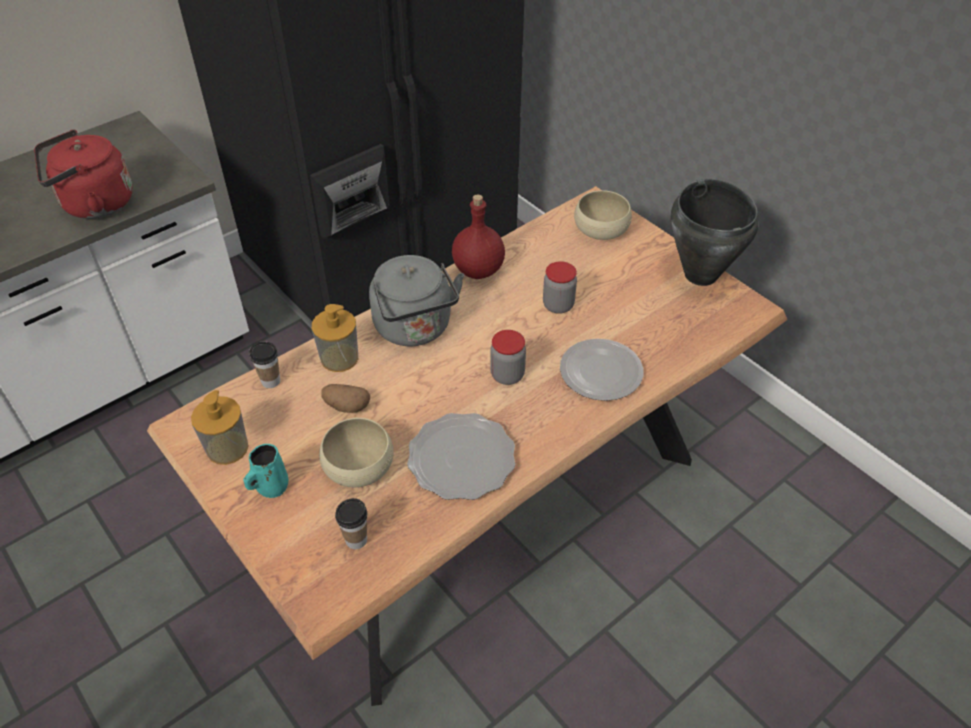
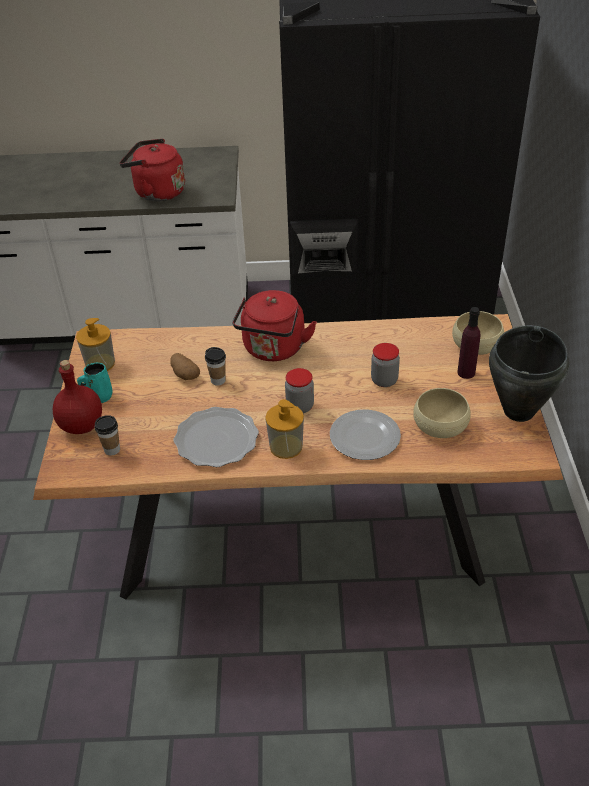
camera: 40 degrees right, 5 degrees down
cup [249,341,280,388] -> cup moved to [205,347,226,386]
soap dispenser [312,304,358,372] -> soap dispenser moved to [265,399,304,459]
beige bowl [319,418,394,488] -> beige bowl moved to [413,388,471,438]
grey kettle [369,255,464,346] -> red kettle [232,290,317,361]
red bottle [452,194,505,279] -> red bottle moved to [53,360,102,434]
none -> purple bottle [457,307,480,379]

